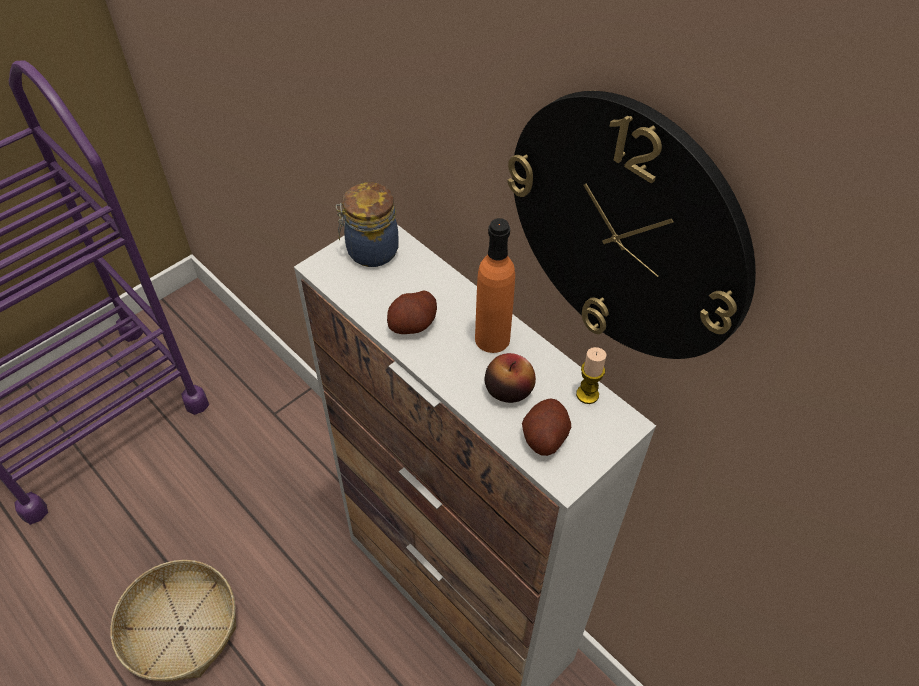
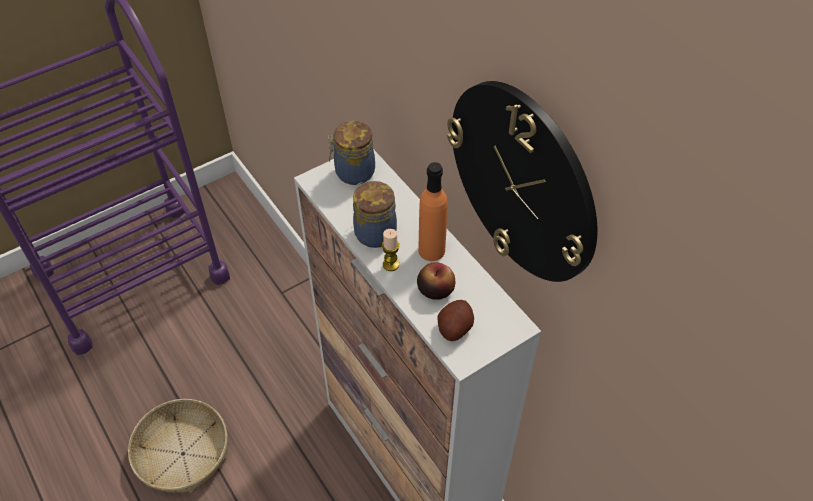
camera: 10 degrees right, 0 degrees up
potato [387,290,437,334] -> jar [353,181,397,248]
candle [576,347,606,404] -> candle moved to [382,229,399,271]

